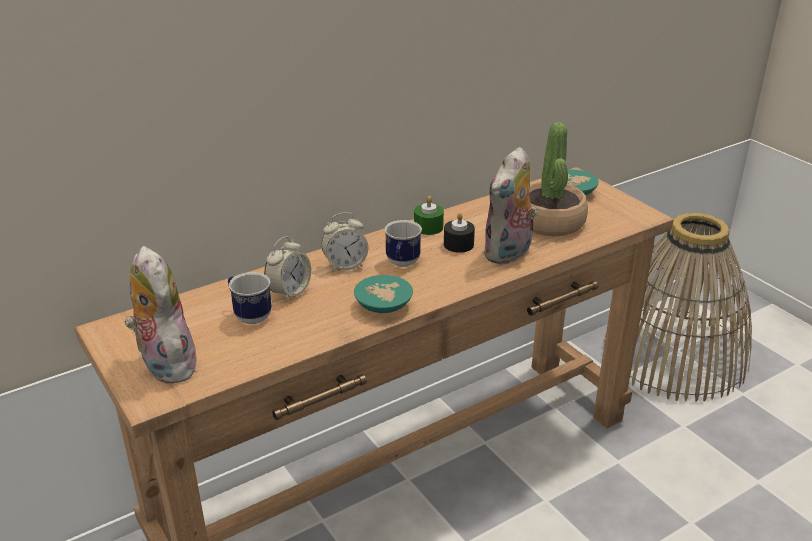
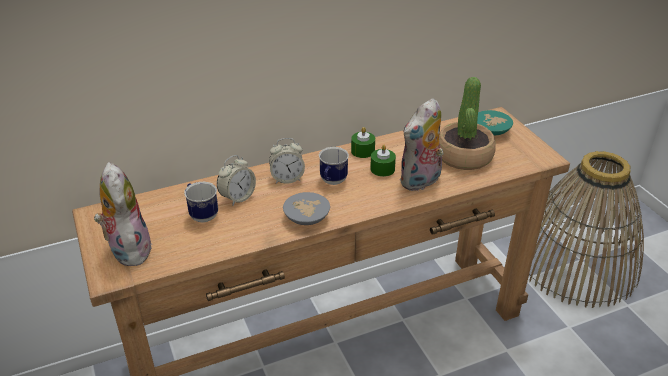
camera: 10 degrees right, 5 degrees up
turquoise bowl [354,275,413,313] -> grey bowl [283,192,330,225]
black candle [444,213,475,253] -> green candle [370,145,396,177]

